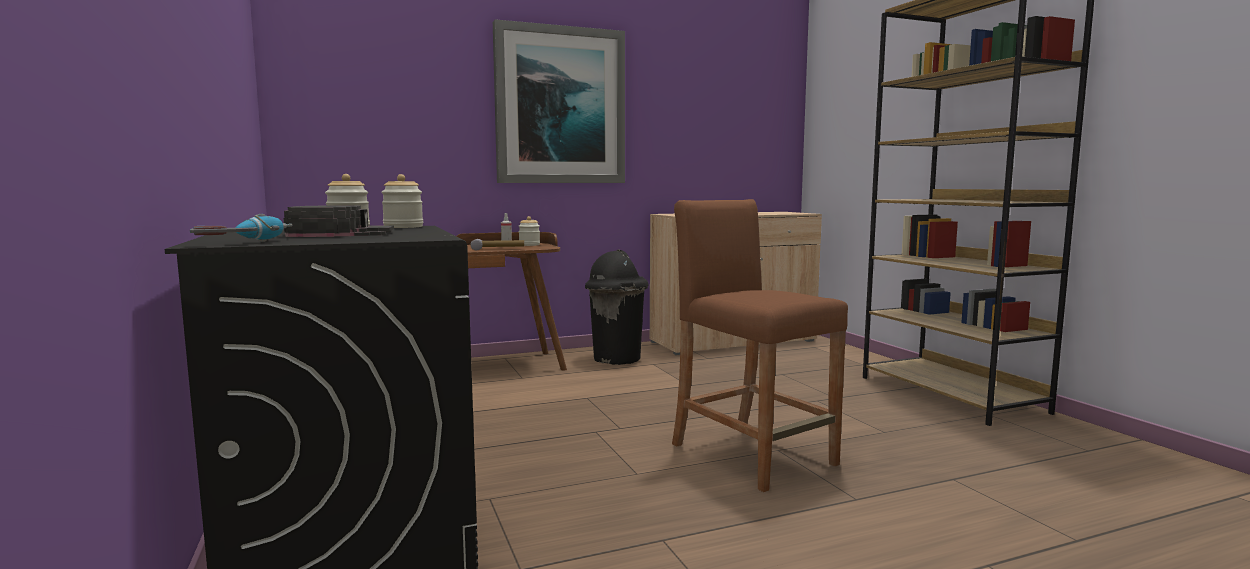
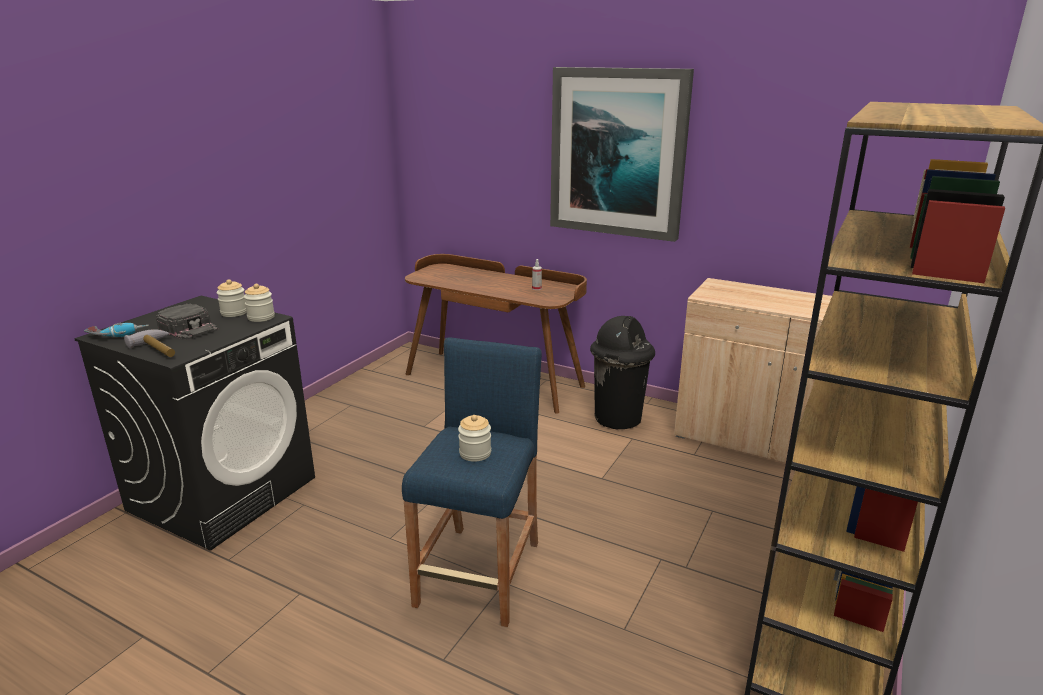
camera: 50 degrees right, 15 degrees up
hammer [470,239,524,251] -> hammer moved to [124,329,175,357]
jar [519,216,540,246] -> jar moved to [458,415,491,462]
brown stool [672,199,848,492] -> blue stool [402,337,542,627]

